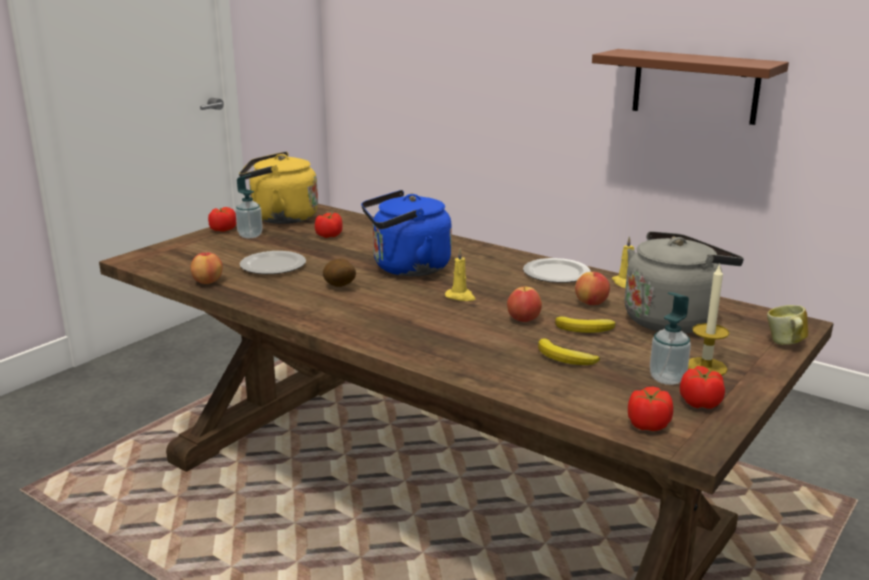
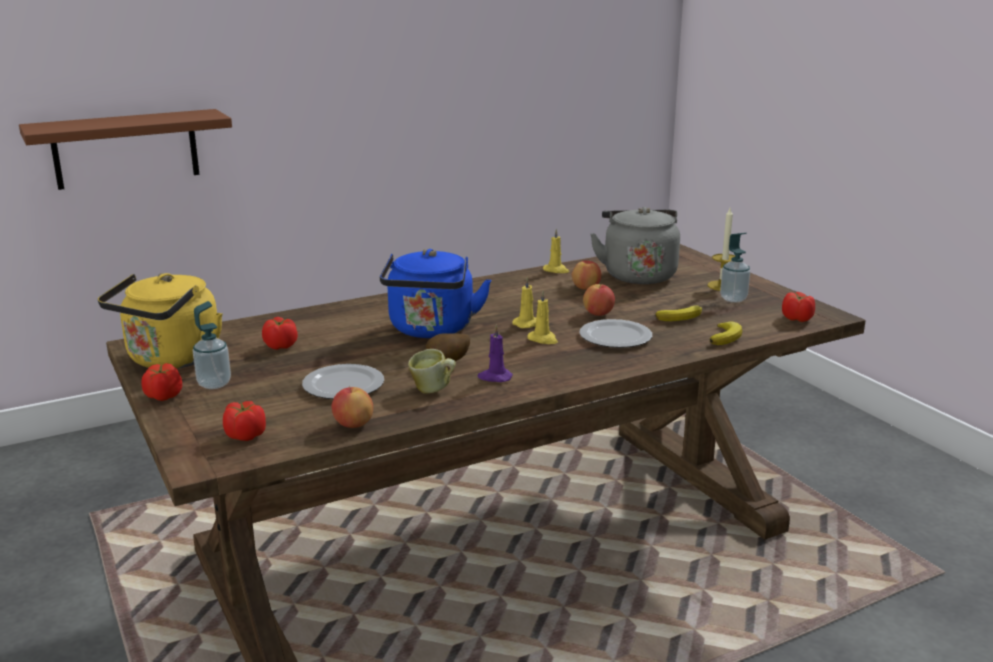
camera: 65 degrees left, 0 degrees up
plate [523,258,591,283] -> plate moved to [579,319,652,348]
banana [555,316,615,333] -> banana moved to [710,322,742,345]
brown shelf [592,49,789,125] -> brown shelf moved to [19,109,232,190]
tomato [680,366,725,409] -> tomato moved to [223,401,266,441]
mug [767,305,808,345] -> mug moved to [408,349,456,394]
none -> purple candle [478,325,513,382]
none -> yellow candle [527,291,558,344]

